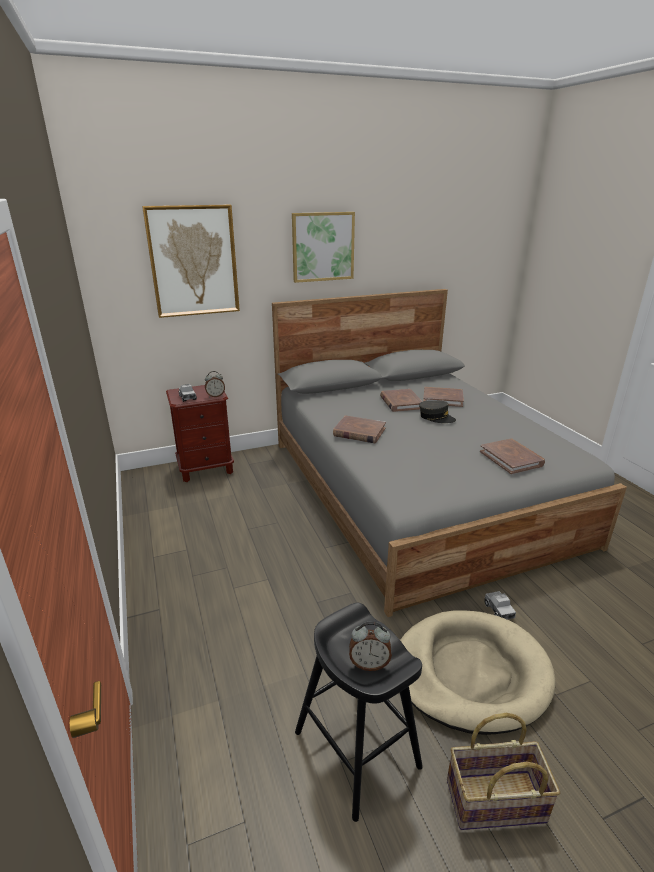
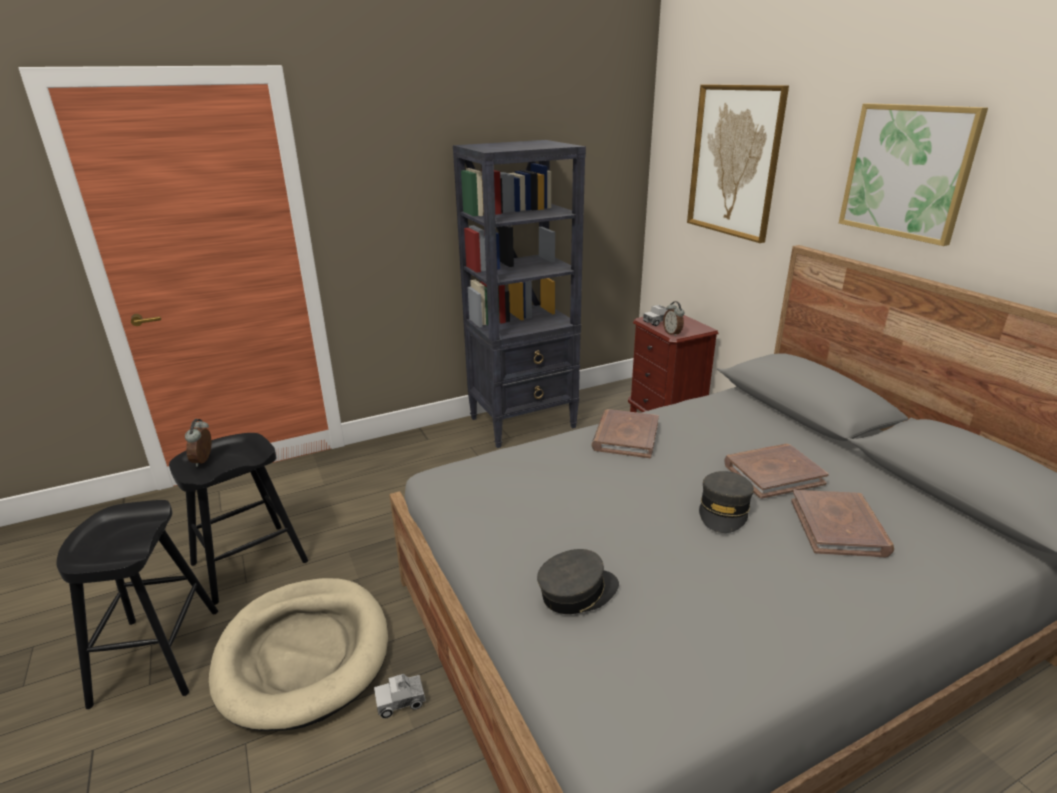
camera: 85 degrees right, 0 degrees up
basket [447,713,560,830] -> black stool [57,500,218,709]
brown book [480,438,545,474] -> grey cap [537,549,619,614]
none -> black bookcase [453,140,586,448]

